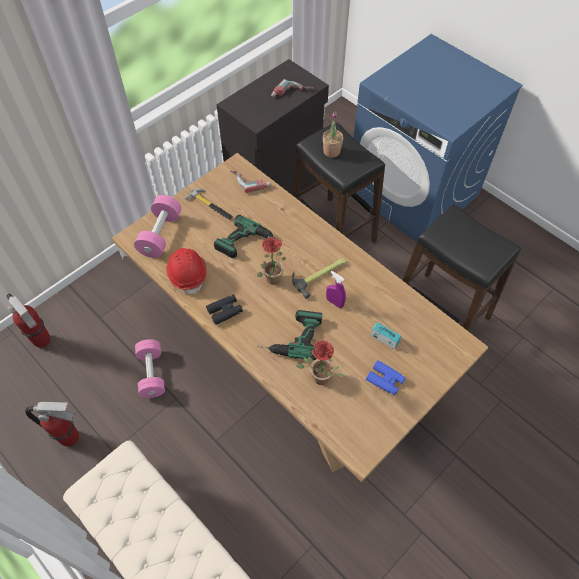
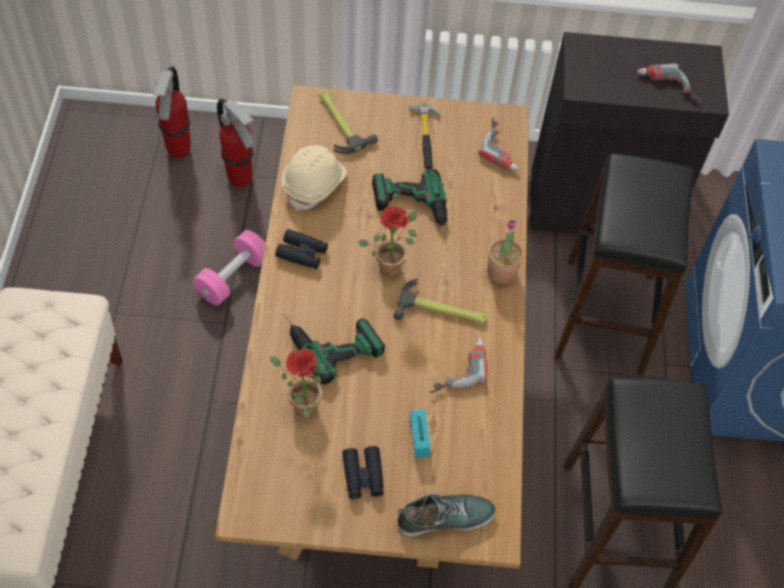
camera: 45 degrees right, 0 degrees up
fire extinguisher [25,402,79,447] -> fire extinguisher moved to [217,99,255,187]
pink dumbbell [134,195,182,258] -> hammer [319,91,378,154]
red hard hat [166,248,207,295] -> beige hard hat [282,145,347,211]
potted plant [323,111,343,158] -> potted plant moved to [488,219,524,284]
purple spray bottle [326,271,346,308] -> none
blue binoculars [366,360,406,396] -> black binoculars [342,446,384,499]
none -> shoe [398,493,496,536]
none -> power drill [429,338,487,393]

